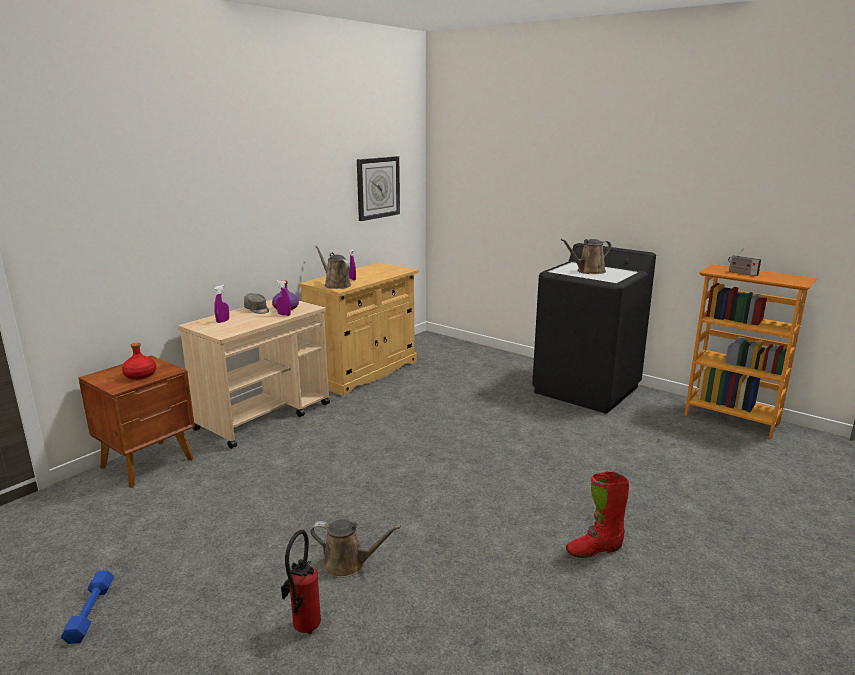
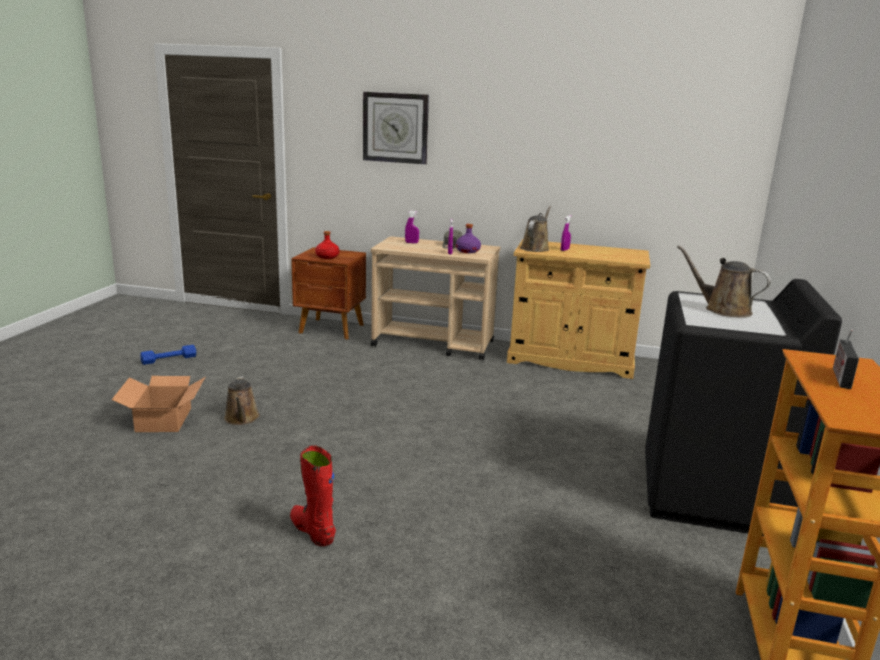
camera: 65 degrees right, 0 degrees up
fire extinguisher [281,530,321,634] -> cardboard box [112,376,205,432]
wall clock [357,156,400,221] -> wall clock moved to [363,92,429,164]

